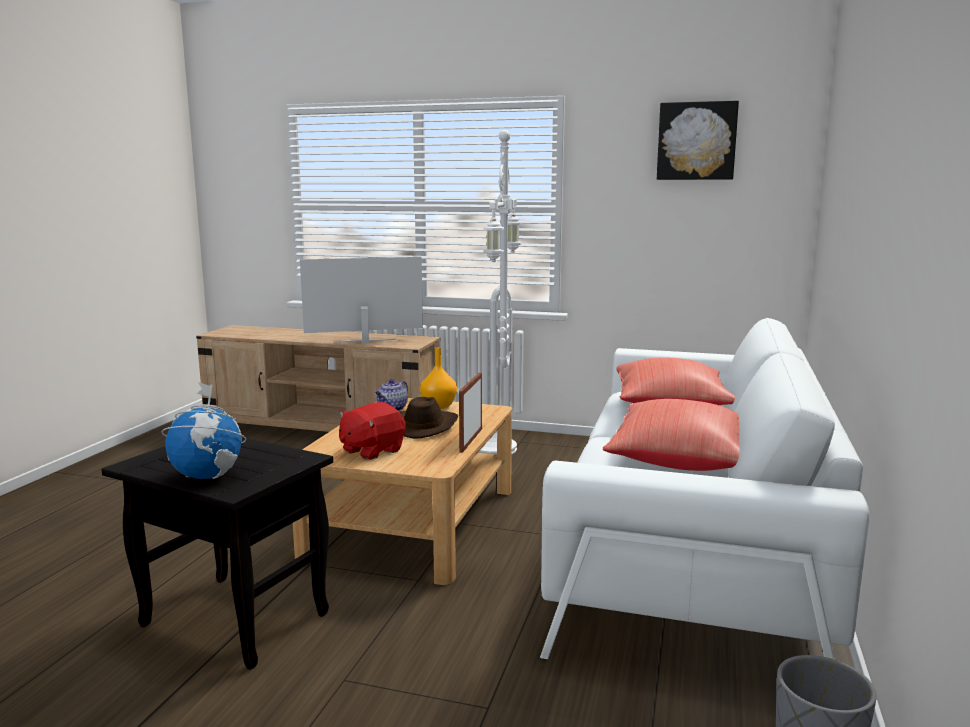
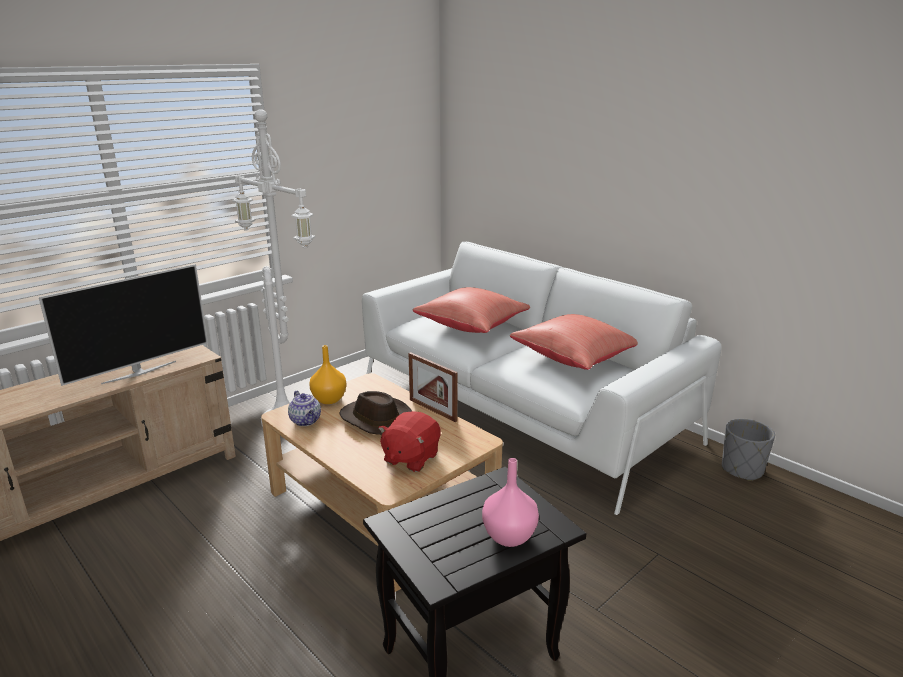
camera: 60 degrees left, 10 degrees up
globe [161,382,247,479] -> pink vase [482,458,539,547]
television [300,257,423,343] -> television turned 150 degrees counterclockwise [39,264,208,386]
red plush toy [339,402,406,460] -> red plush toy turned 45 degrees clockwise [378,411,441,472]
picture [657,101,739,180] -> none

